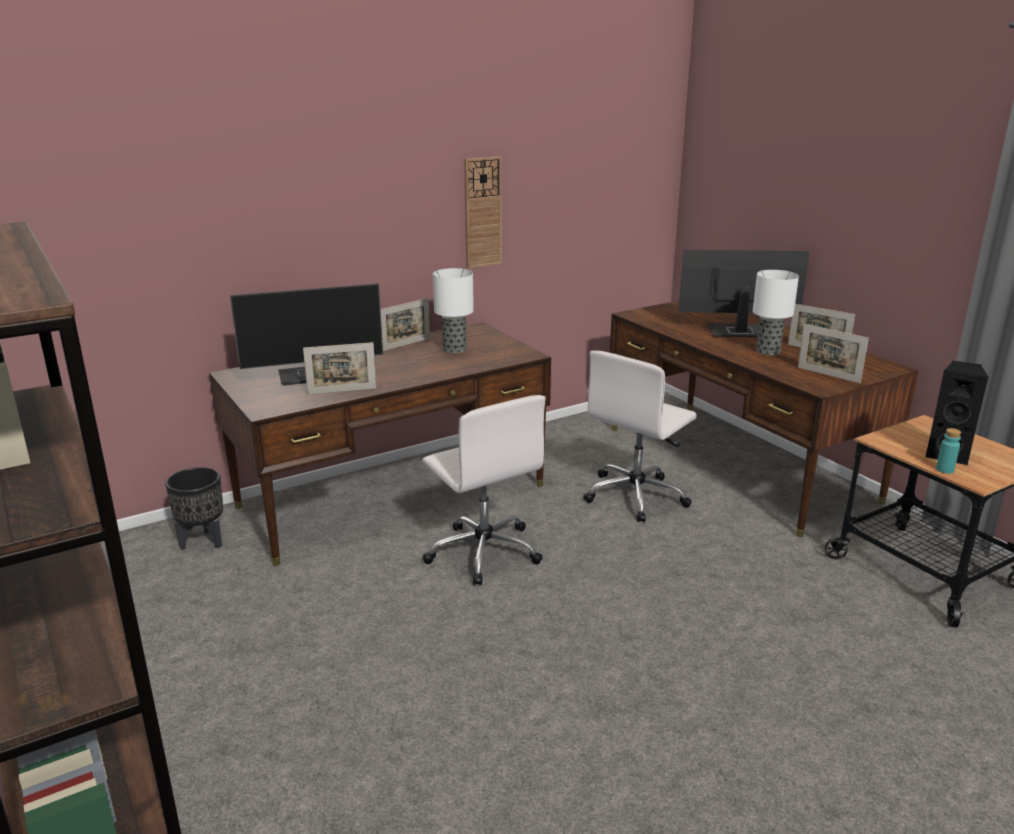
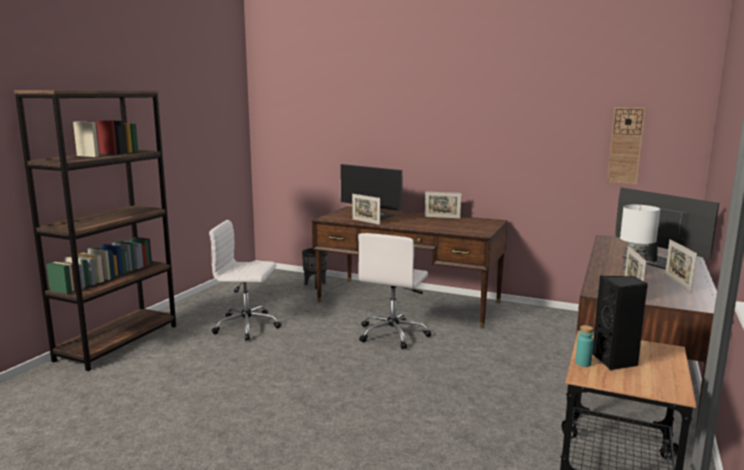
camera: 55 degrees right, 10 degrees down
table lamp [433,268,474,353] -> none
wall clock [464,156,502,269] -> wall clock moved to [607,107,645,184]
white office chair [583,351,697,522] -> white office chair moved to [209,220,281,341]

